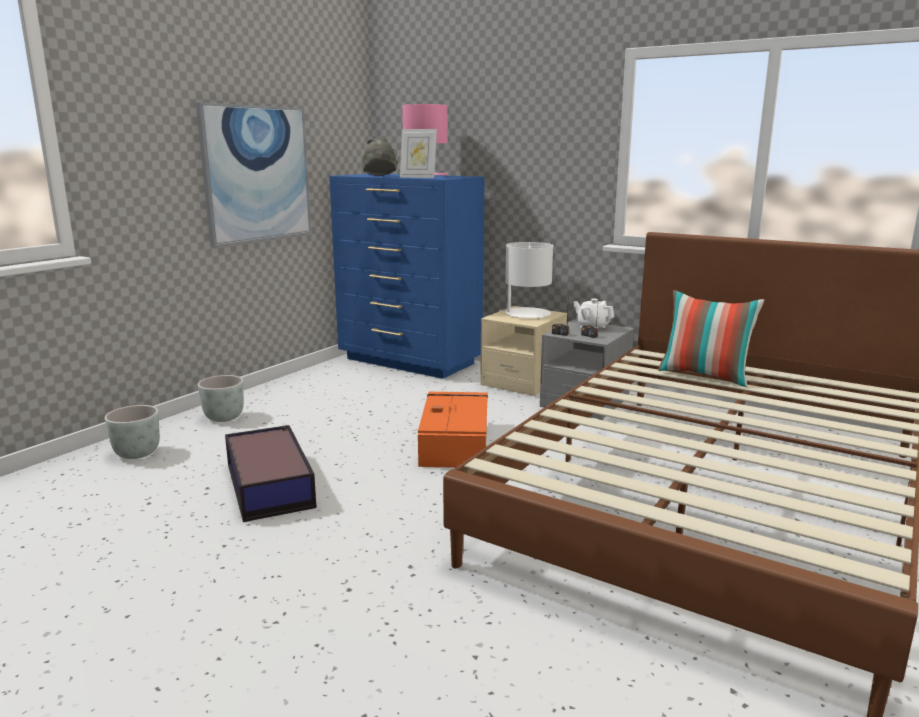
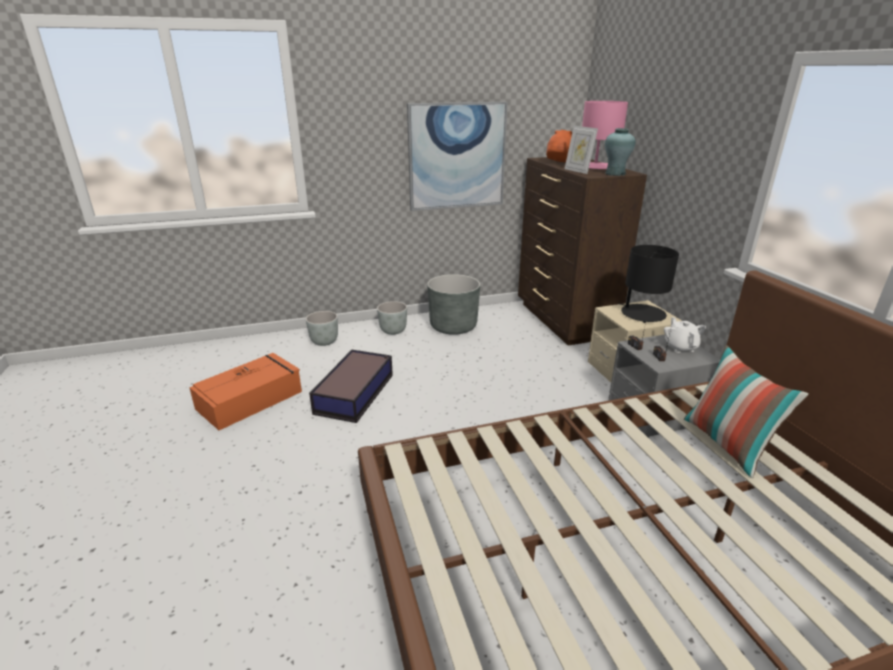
camera: 40 degrees right, 10 degrees up
blue dresser [329,174,485,379] -> brown dresser [518,157,647,346]
grey hat [362,137,397,176] -> orange hat [546,130,572,162]
orange storage box [418,392,488,468] -> orange storage box moved to [189,353,302,430]
white table lamp [499,242,553,319] -> black table lamp [618,245,679,323]
none -> grey planter [427,274,480,335]
none -> turquoise vase [605,128,636,176]

